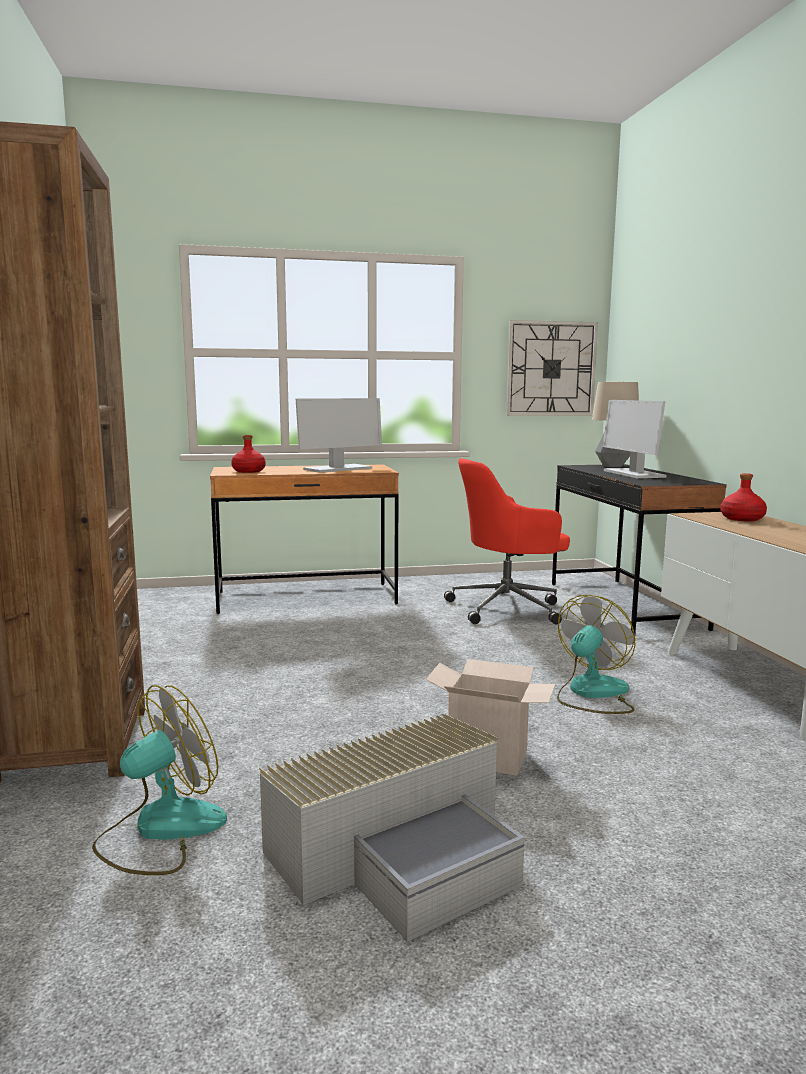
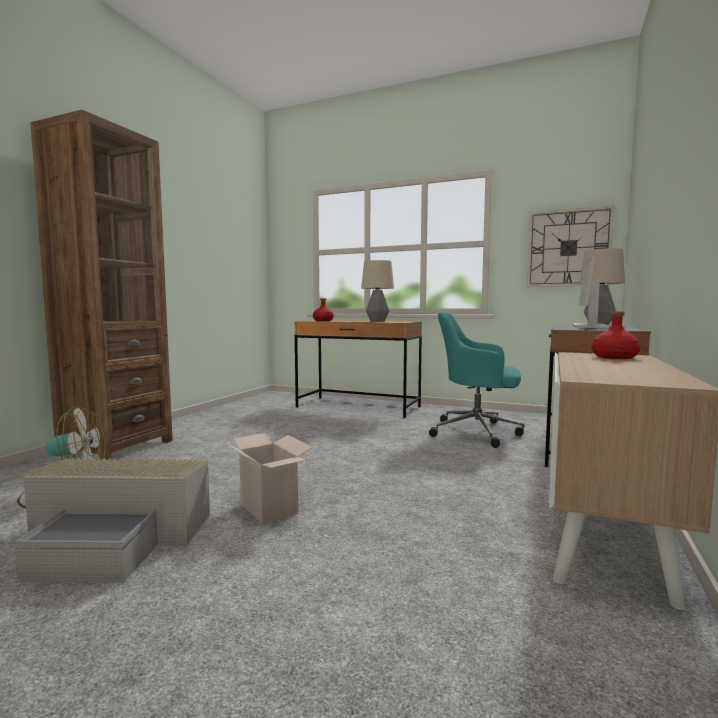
camera: 35 degrees right, 5 degrees down
monitor [296,398,382,473] -> table lamp [361,260,394,322]
red office chair [444,458,570,625] -> turquoise office chair [429,312,524,448]
fan [557,595,635,714] -> none

